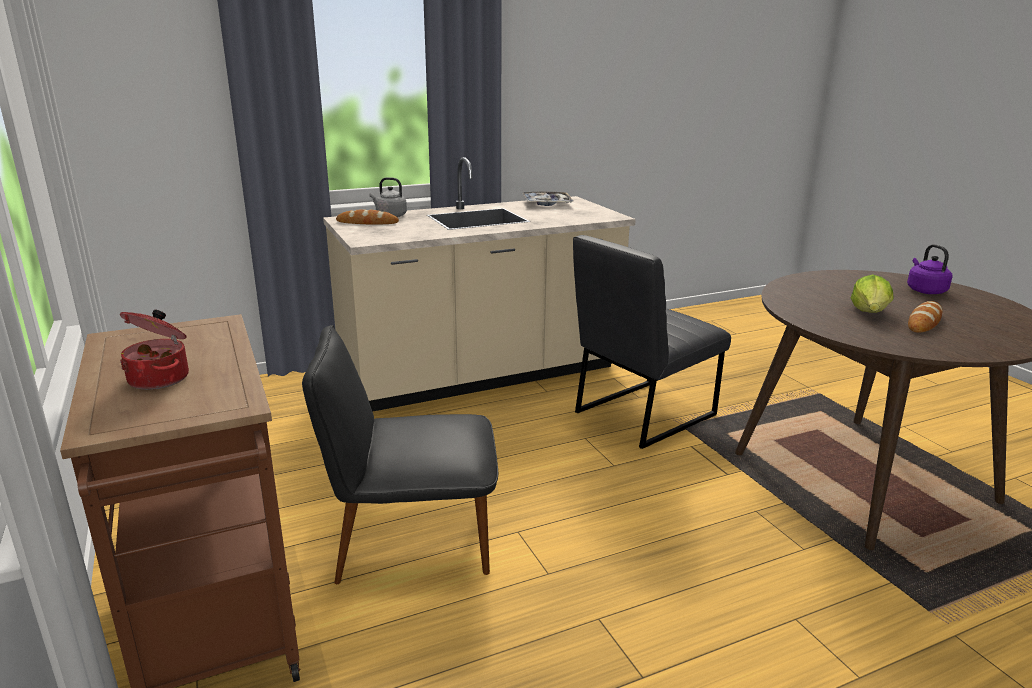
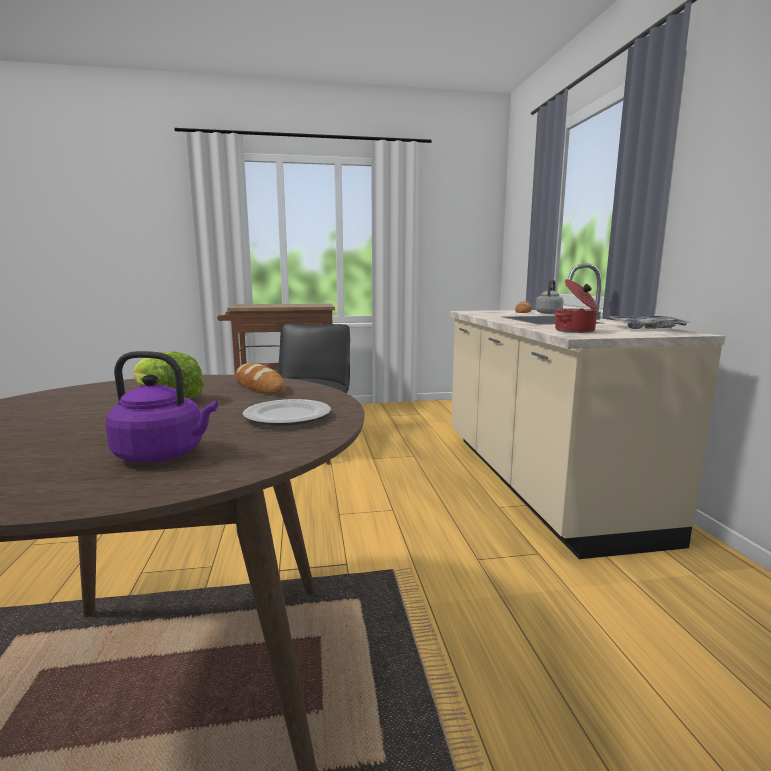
camera: 105 degrees right, 10 degrees down
cooking pot [120,310,189,390] -> cooking pot moved to [554,279,598,333]
grey chair [573,235,731,449] -> none
bread [908,301,943,333] -> bread moved to [235,363,286,394]
none -> plate [243,399,331,426]

